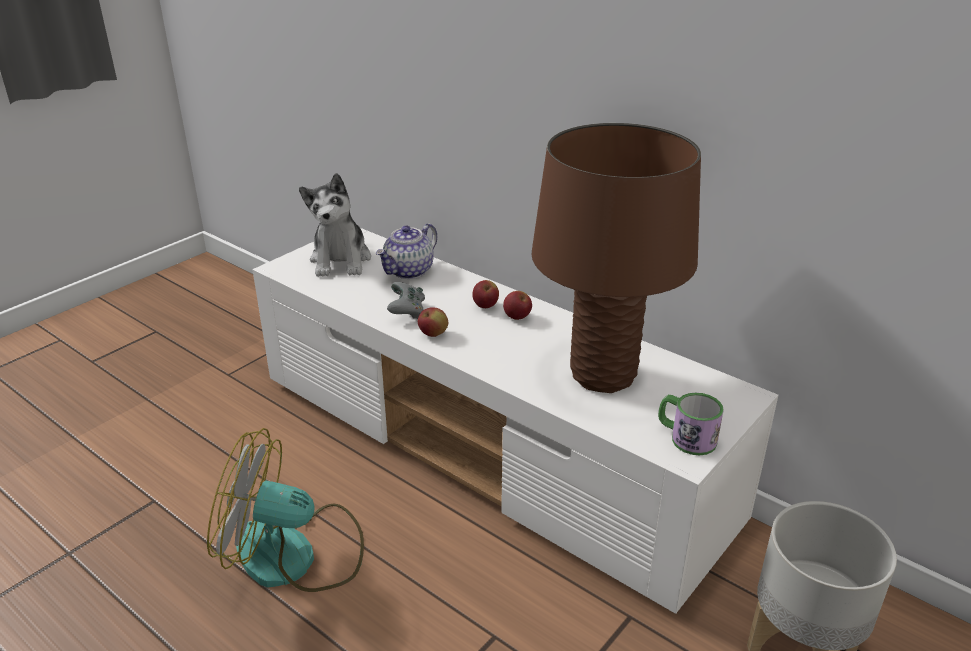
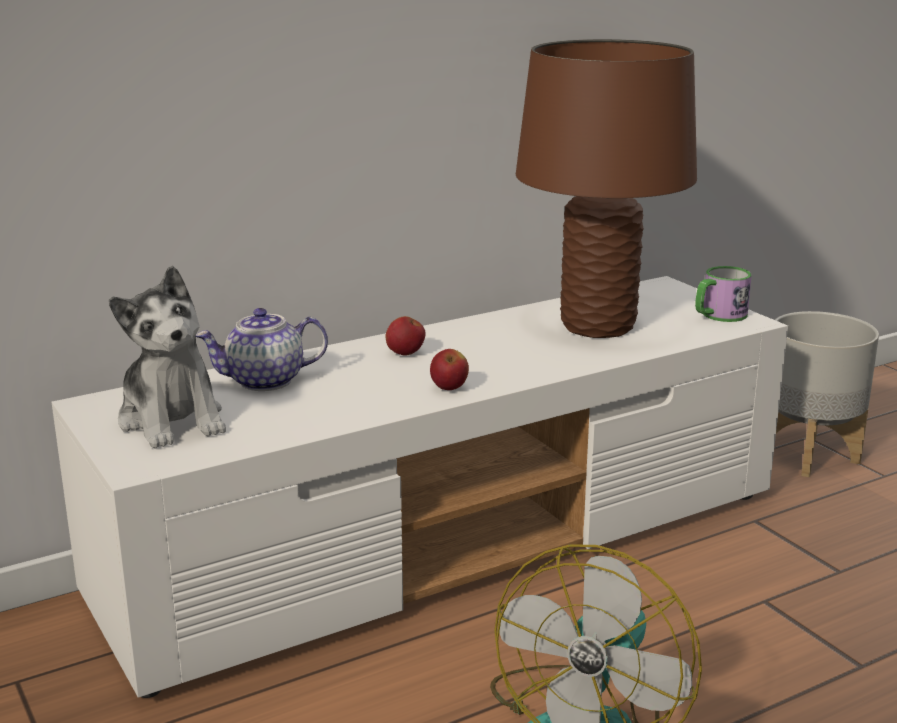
camera: 70 degrees left, 10 degrees down
plush toy [299,173,371,277] -> plush toy turned 45 degrees clockwise [109,266,226,449]
teapot [376,223,437,279] -> teapot turned 105 degrees clockwise [196,308,328,391]
grey game controller [387,282,425,319] -> none
apple [503,291,532,320] -> none

